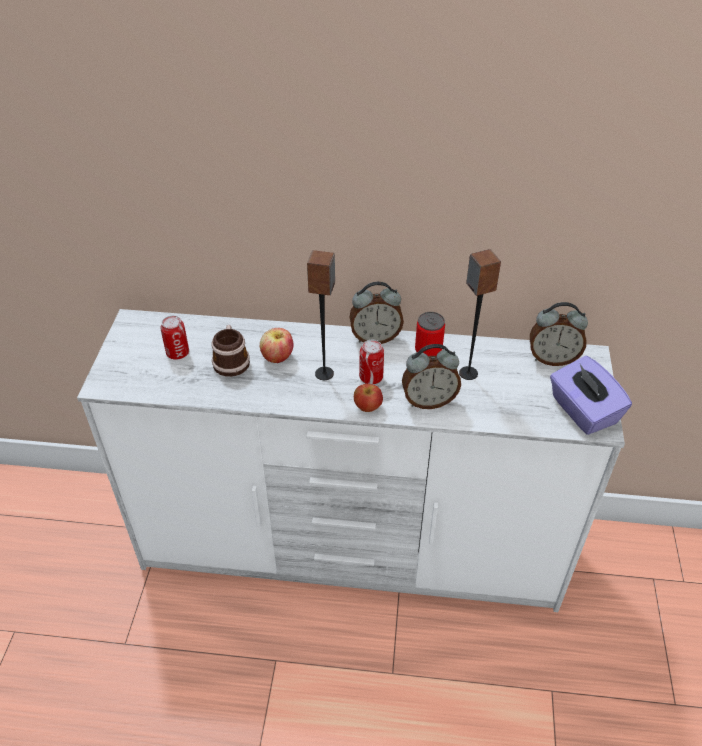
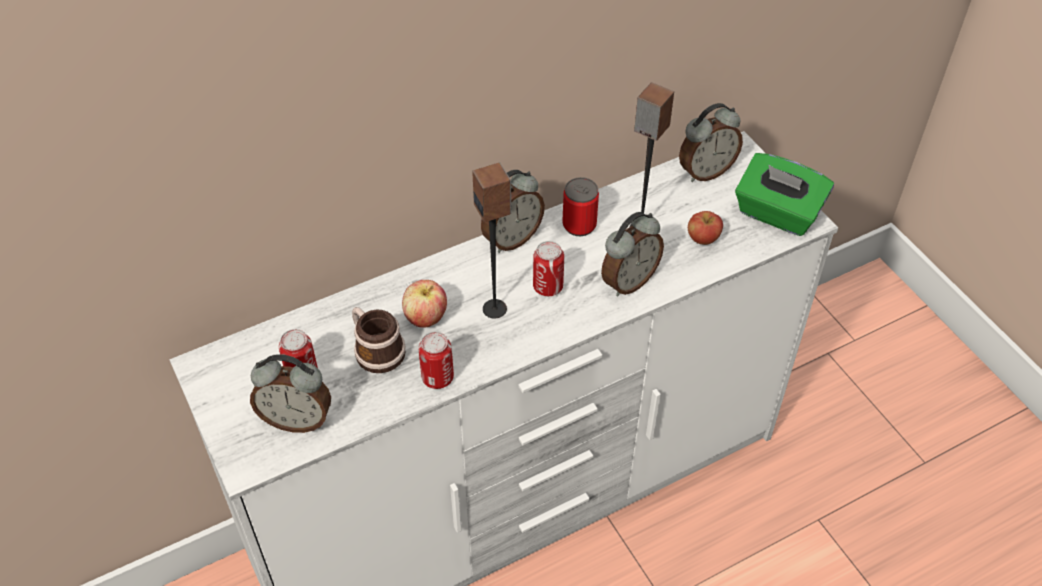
camera: 35 degrees left, 5 degrees up
apple [354,384,383,412] -> apple moved to [688,211,723,245]
purple tissue box [550,356,632,435] -> green tissue box [735,153,834,236]
none -> alarm clock [250,354,331,433]
none -> can [419,332,454,389]

